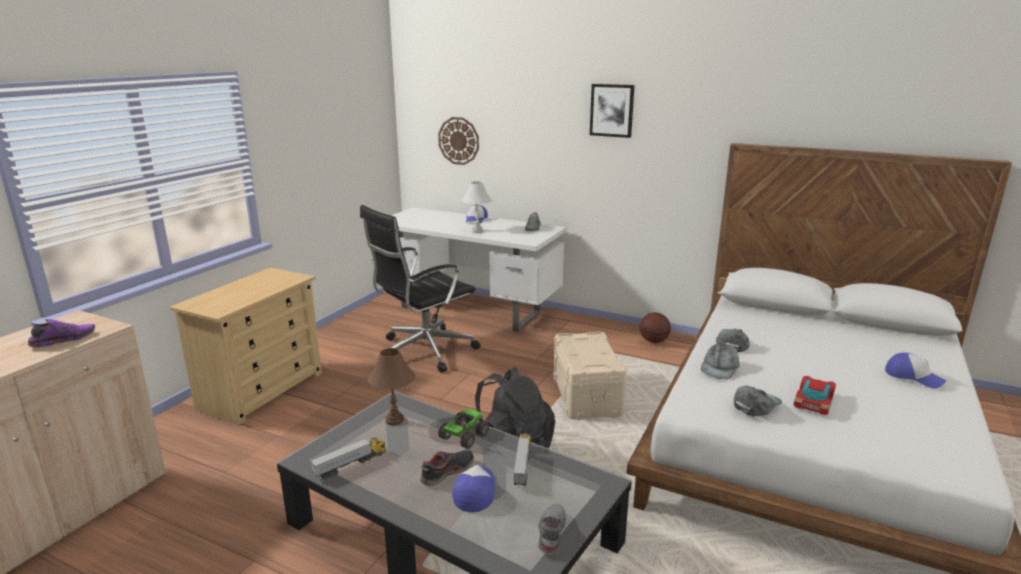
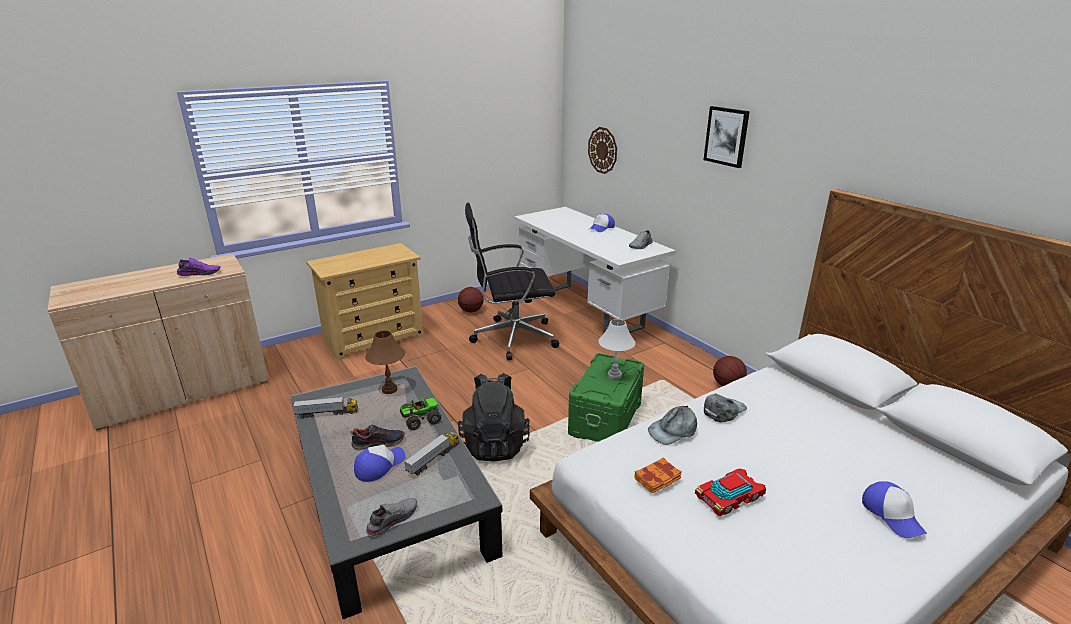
camera: 30 degrees right, 5 degrees up
white table lamp [462,181,492,233] -> white table lamp moved to [598,319,635,379]
beige storage box [554,332,627,420] -> green storage box [568,353,644,442]
grey cap [734,385,782,416] -> orange book [634,457,682,494]
none -> basketball [458,287,484,312]

